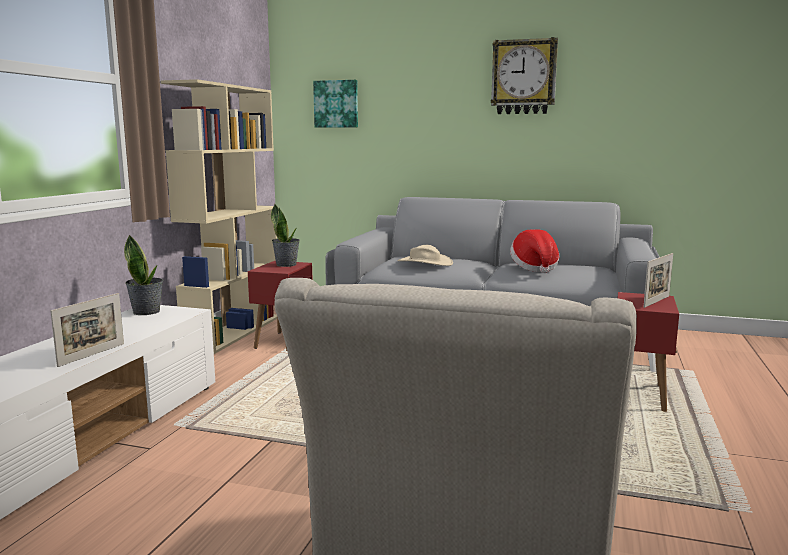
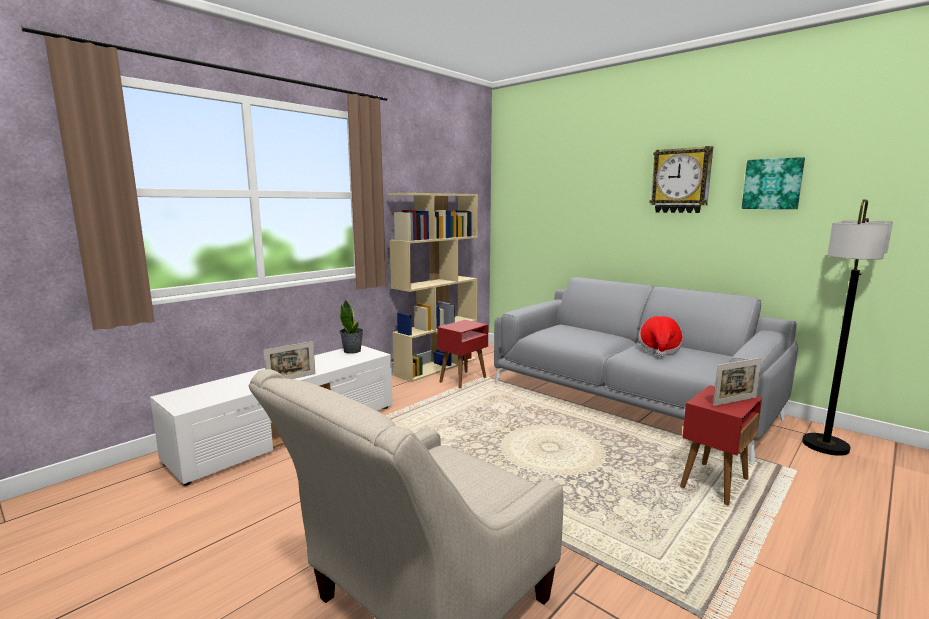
camera: 25 degrees right, 0 degrees up
potted plant [271,204,300,267] -> none
picture [313,80,358,128] -> picture moved to [742,157,805,209]
beige hat [397,245,453,266] -> none
none -> floor lamp [802,199,893,456]

